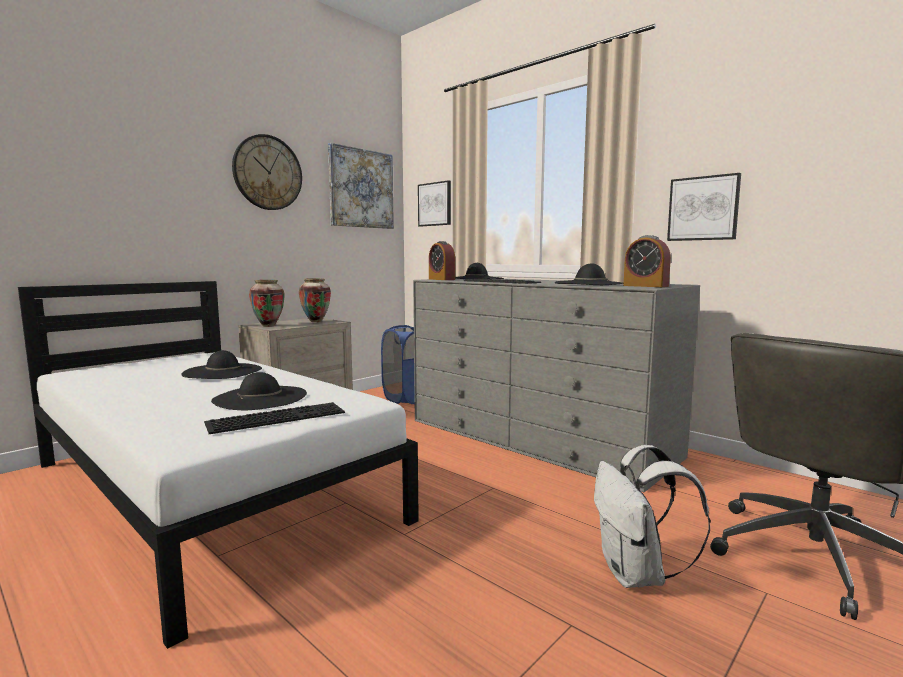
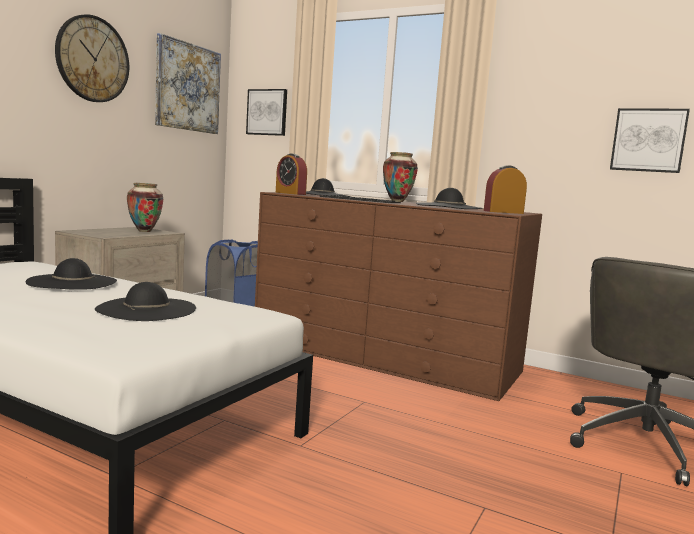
camera: 15 degrees left, 0 degrees up
keyboard [204,402,345,434] -> none
vase [249,280,284,327] -> vase moved to [383,152,418,202]
grey dresser [413,279,700,492] -> brown dresser [255,192,542,401]
white backpack [594,445,711,588] -> none
alarm clock [623,235,671,287] -> alarm clock turned 135 degrees clockwise [484,166,527,214]
picture [667,173,741,241] -> picture moved to [610,108,690,173]

